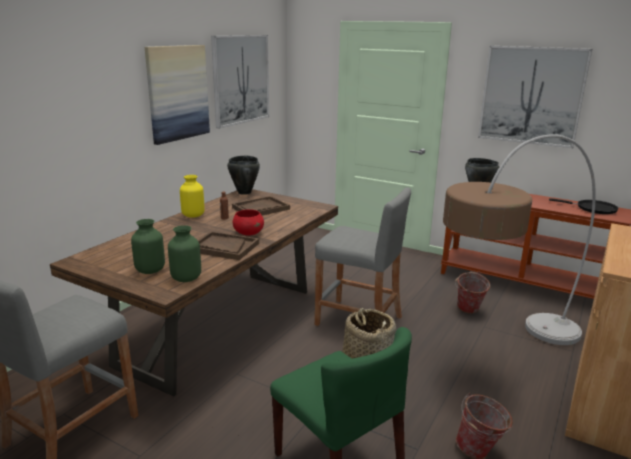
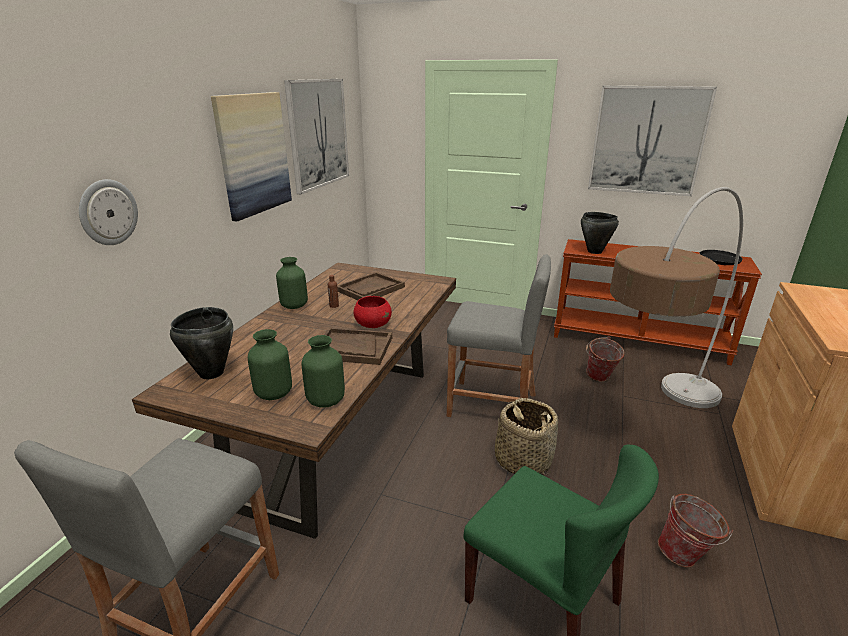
camera: 10 degrees left, 5 degrees up
yellow vase [180,175,205,218] -> green vase [276,257,308,309]
black cooking pot [227,156,260,195] -> black cooking pot moved to [170,307,233,379]
none -> wall clock [79,179,138,245]

